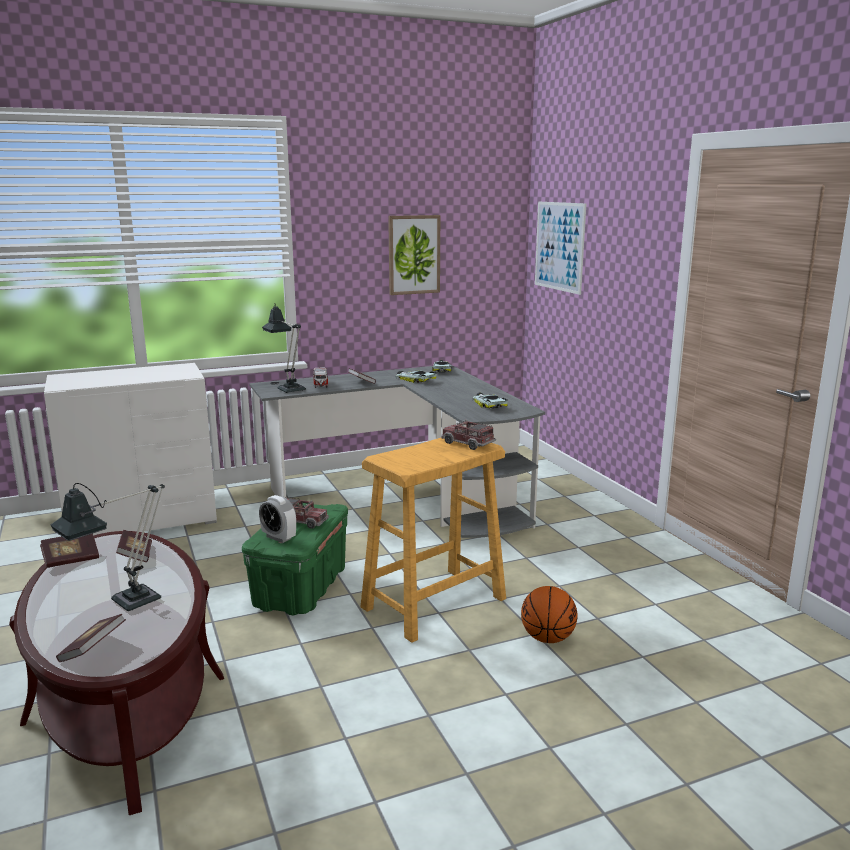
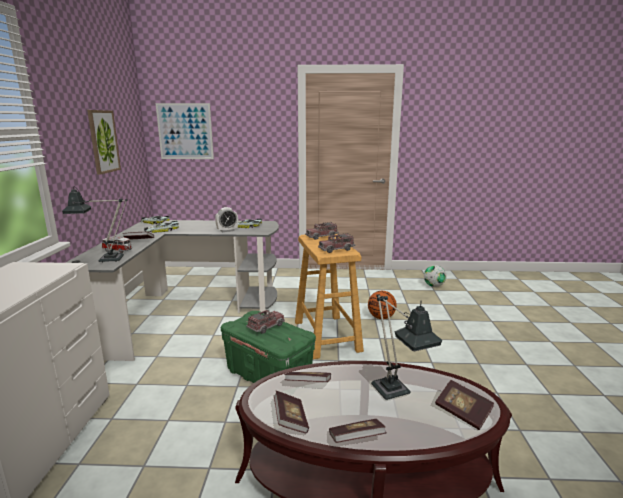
camera: 65 degrees left, 0 degrees up
alarm clock [259,495,296,543] -> alarm clock moved to [215,207,238,232]
none -> toy truck [318,233,355,253]
none -> book [329,419,387,443]
none -> football [424,265,447,287]

